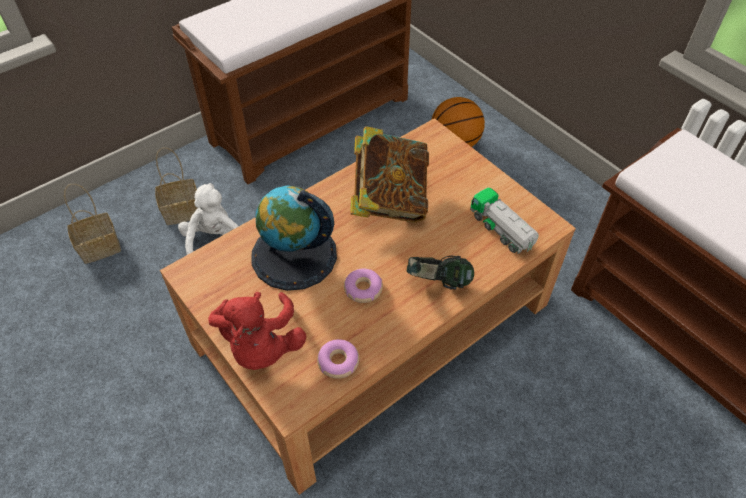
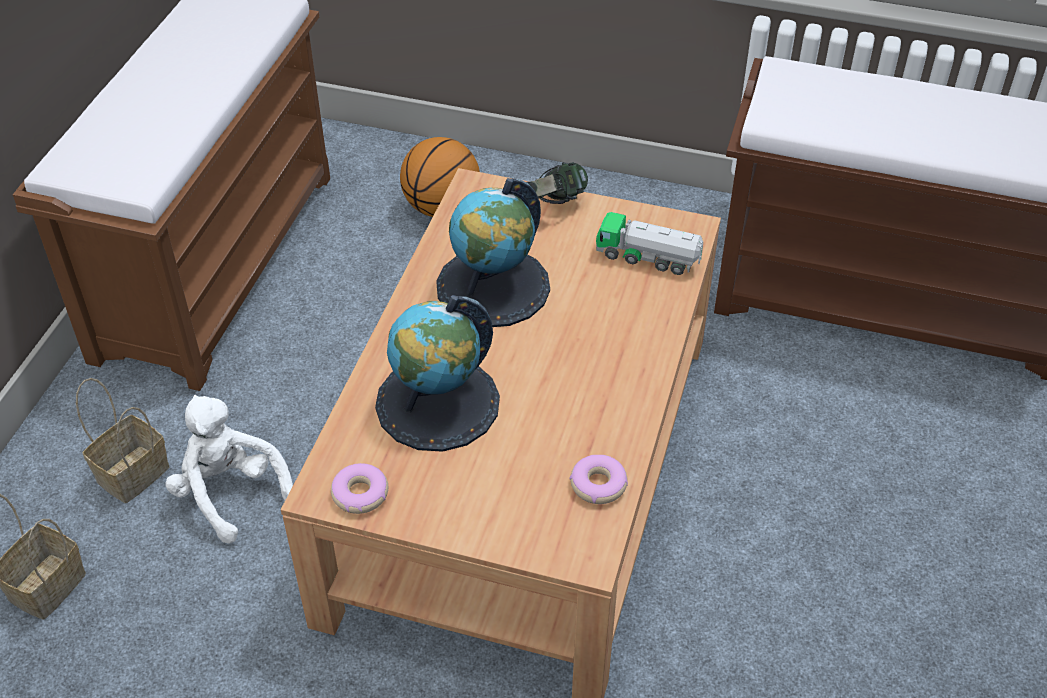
camera: 35 degrees left, 5 degrees down
red plush toy [208,292,306,370] -> none
donut [344,269,383,303] -> donut moved to [331,463,388,514]
book [350,126,429,222] -> globe [436,178,550,327]
headphones [407,256,474,290] -> headphones moved to [515,162,588,204]

